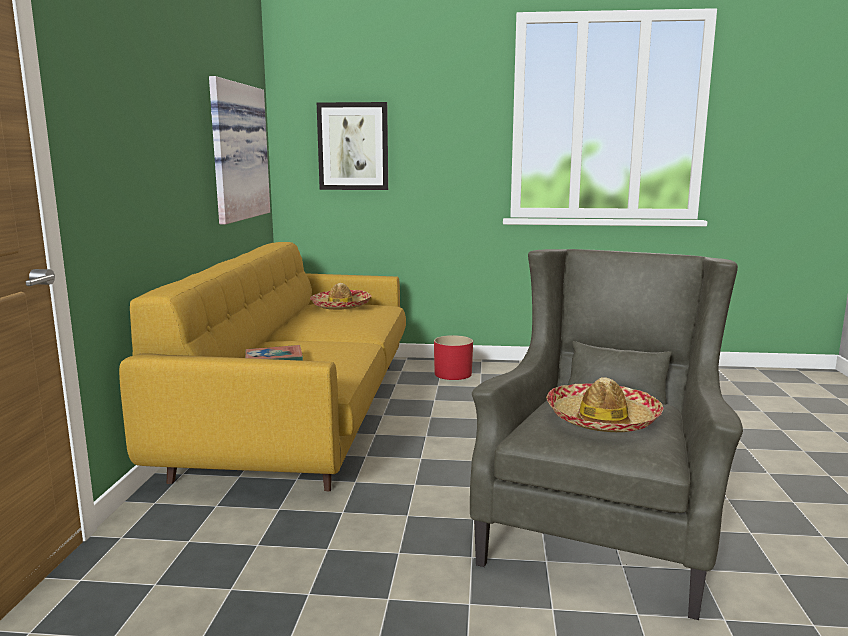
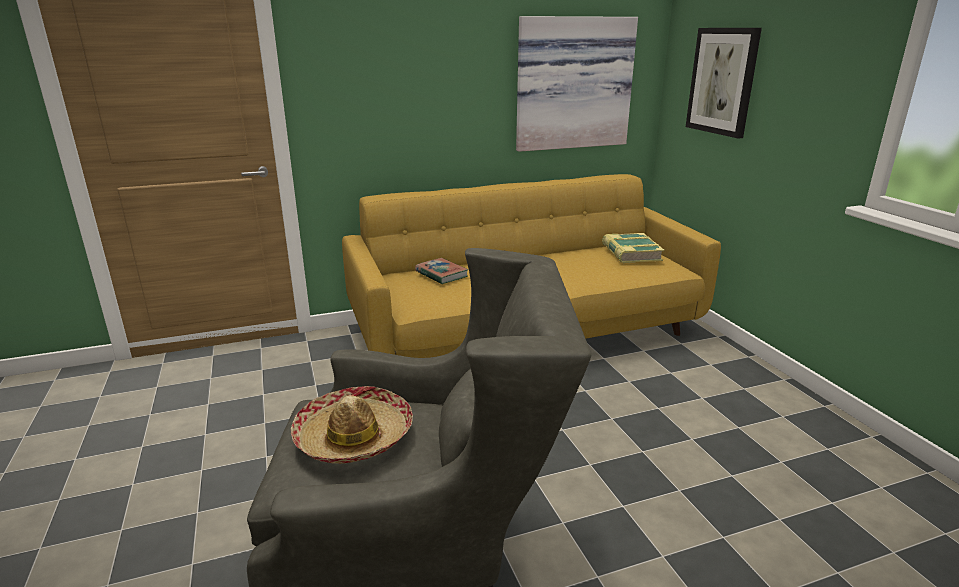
camera: 65 degrees right, 10 degrees up
hat [310,283,372,310] -> book [602,233,664,263]
red planter [434,335,473,380] -> none

